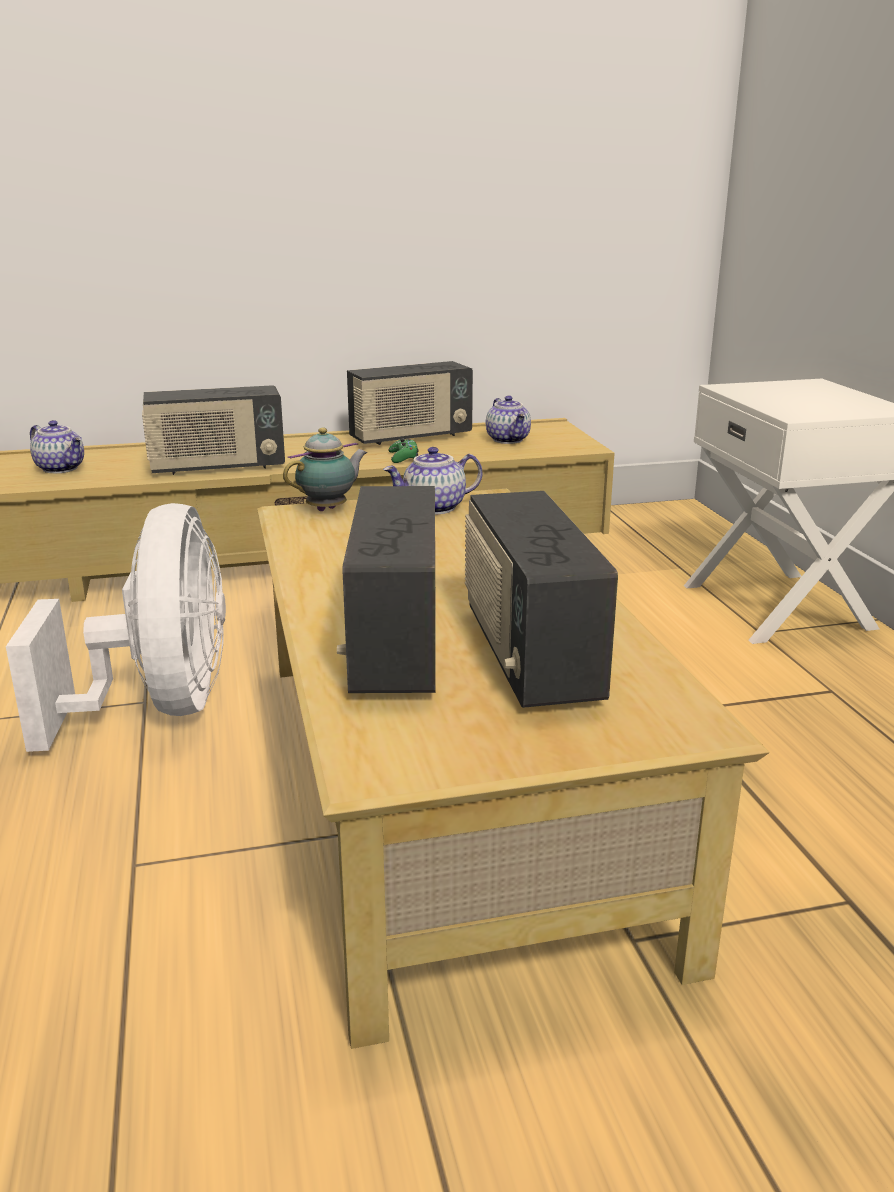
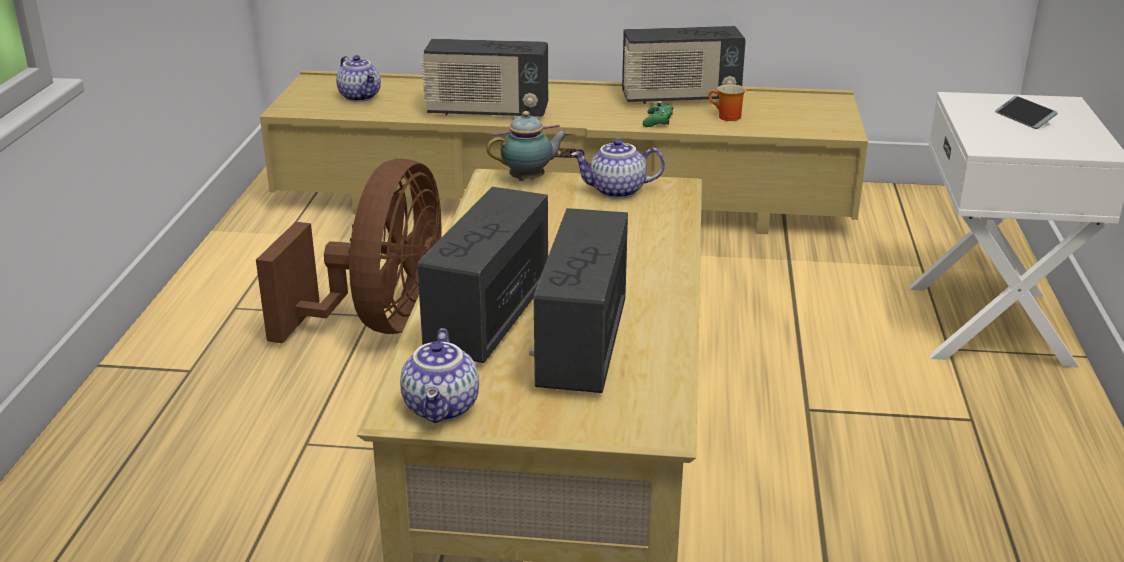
camera: 20 degrees right, 5 degrees up
white fan [6,503,226,752] -> brown fan [256,159,442,344]
teapot [486,396,531,444] -> teapot moved to [400,328,479,423]
none -> mug [708,84,746,121]
none -> phone [995,96,1058,129]

